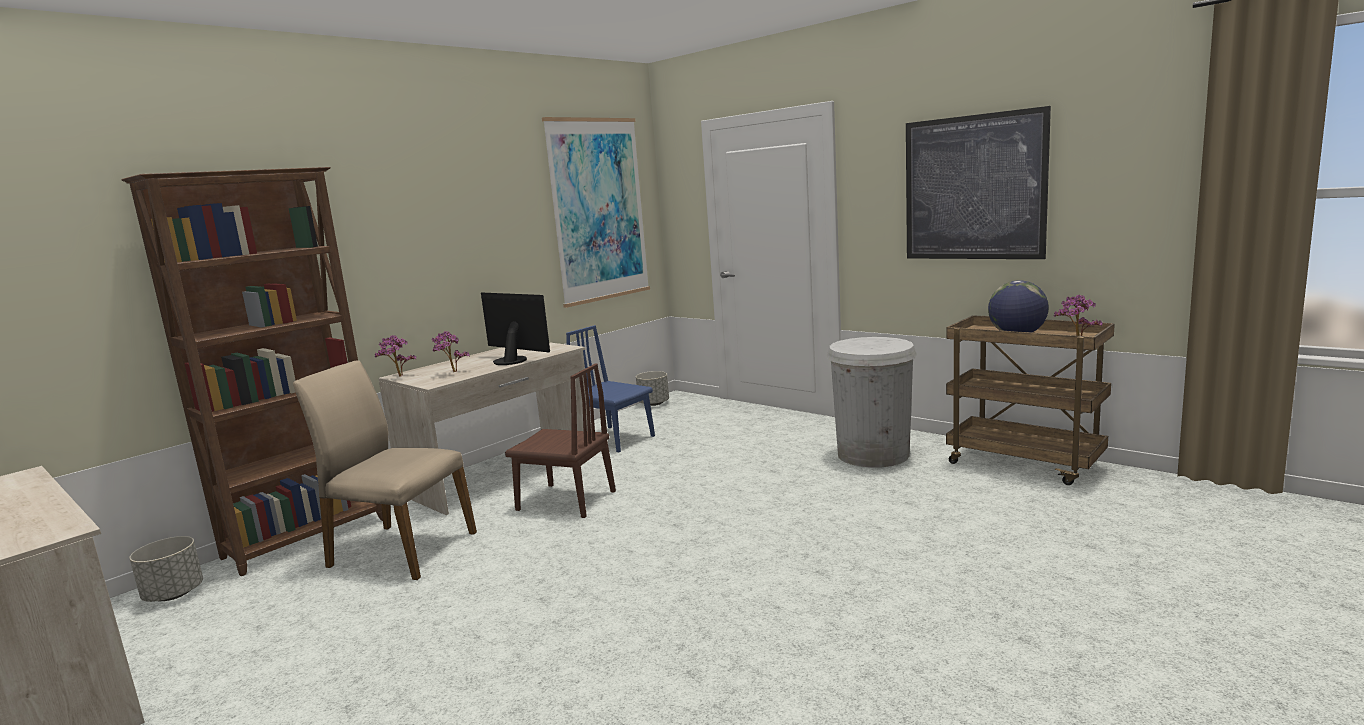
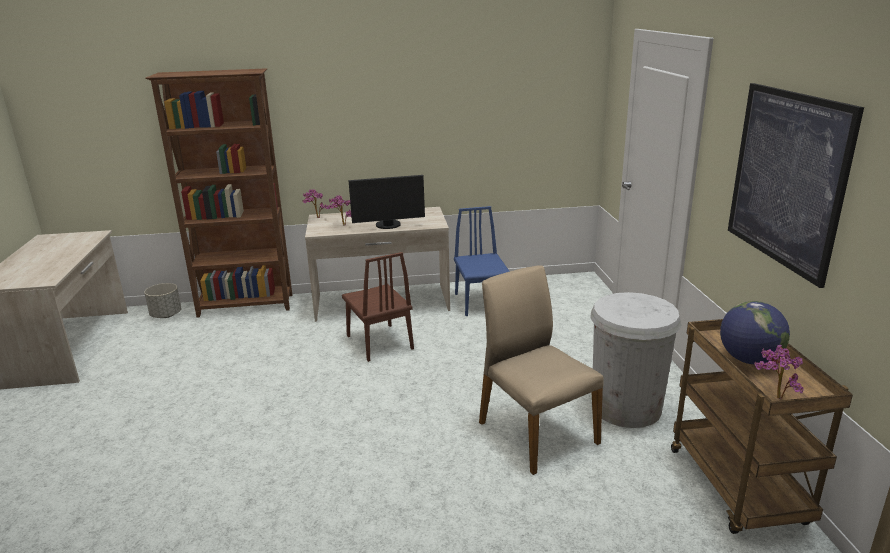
camera: 40 degrees right, 10 degrees up
beige chair [293,360,477,580] -> beige chair moved to [479,265,604,475]
monitor [481,292,550,365] -> monitor turned 90 degrees clockwise [348,175,425,229]
picture [542,117,650,308] -> none
grey planter [636,371,669,406] -> none

